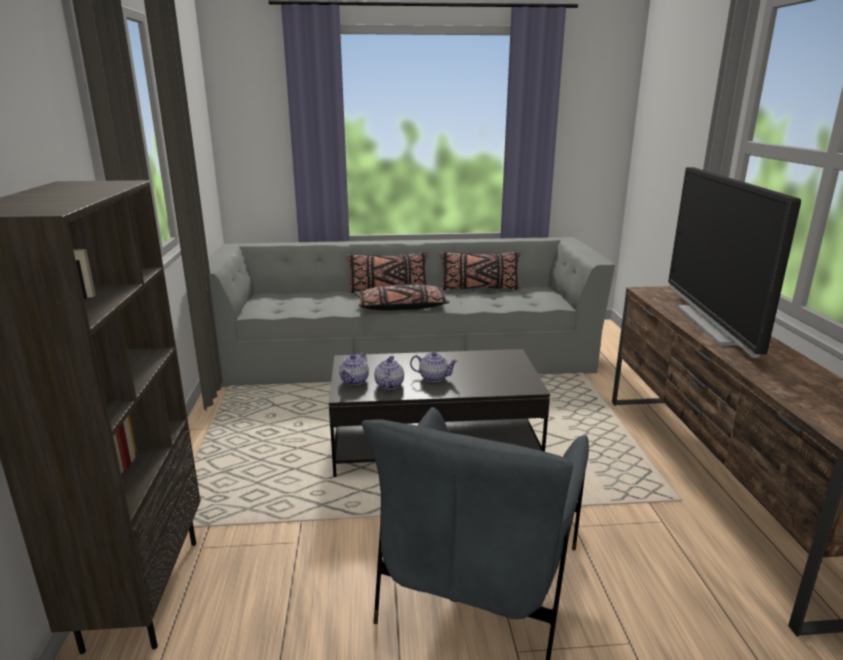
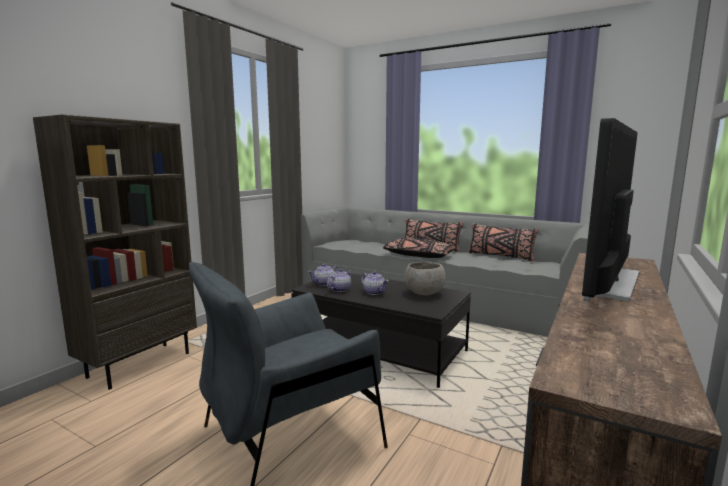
camera: 35 degrees right, 10 degrees down
none -> grey bowl [405,262,446,295]

